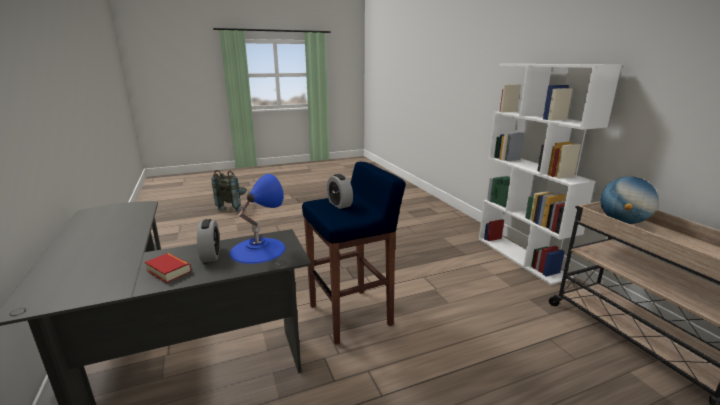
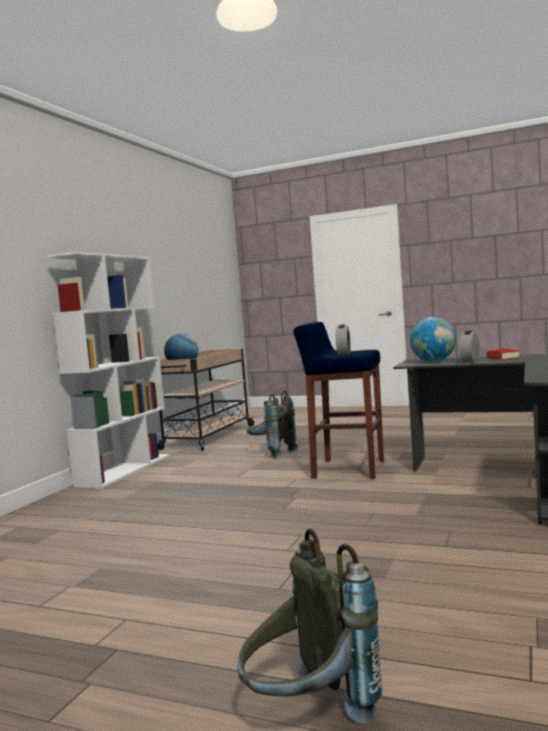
camera: 135 degrees left, 15 degrees down
blue table lamp [230,174,286,264] -> globe [410,317,456,362]
none -> grey backpack [247,391,298,458]

